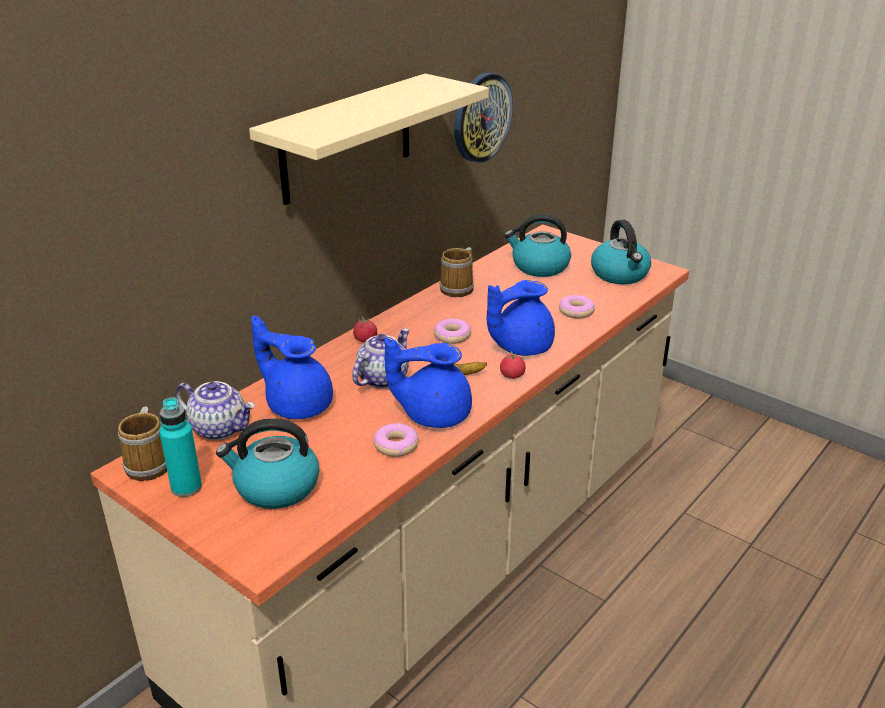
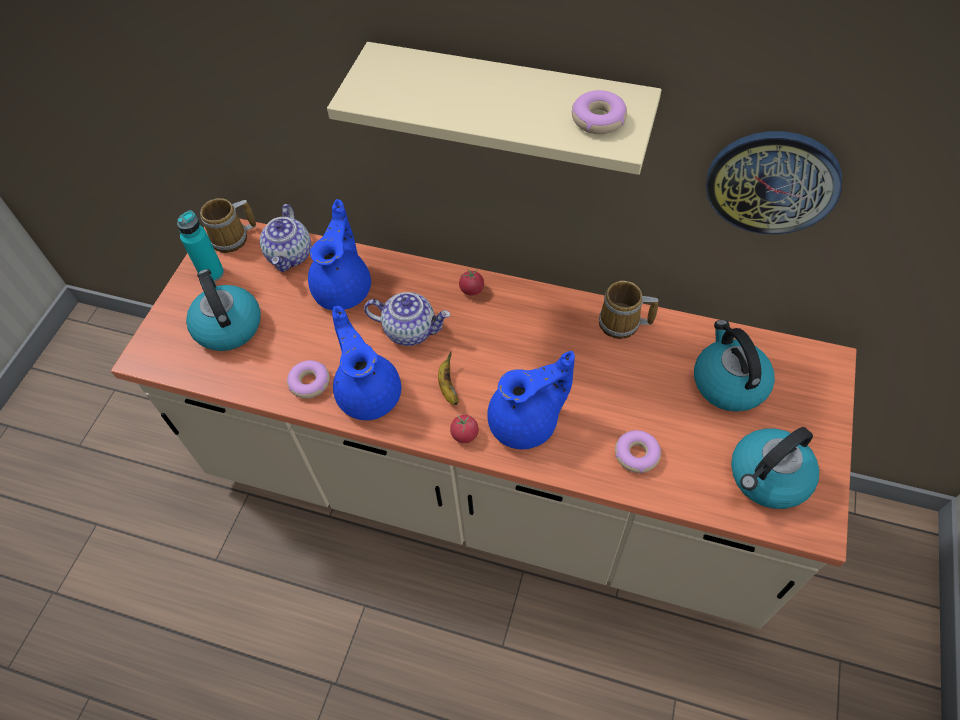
camera: 70 degrees right, 25 degrees up
donut [434,318,471,344] -> donut moved to [572,90,627,134]
blue teapot [487,280,555,356] -> blue teapot turned 120 degrees clockwise [487,351,575,449]

